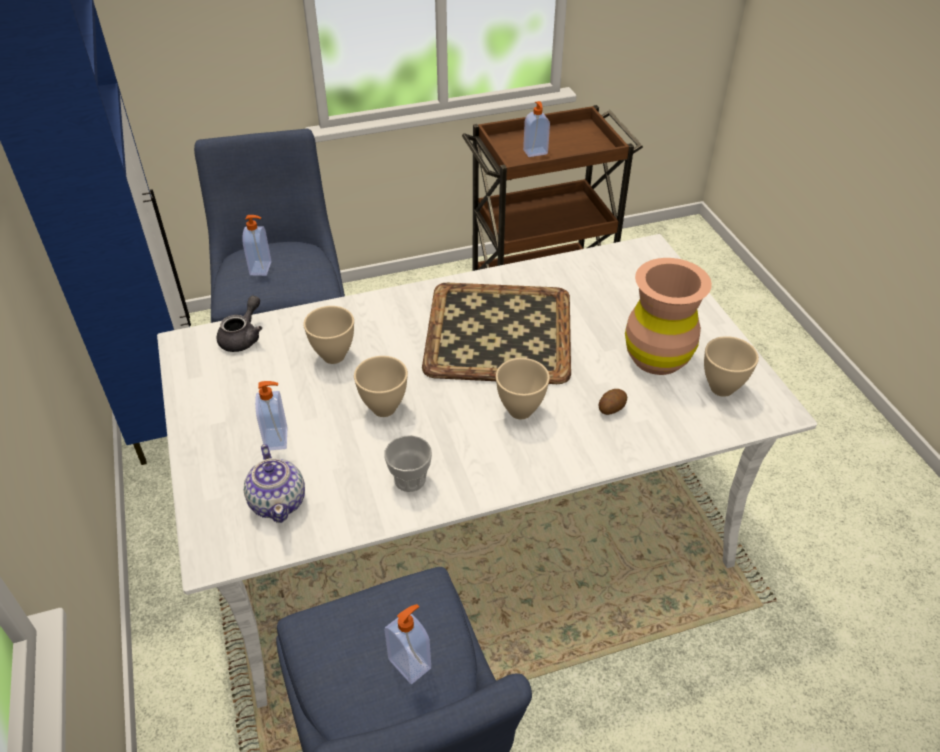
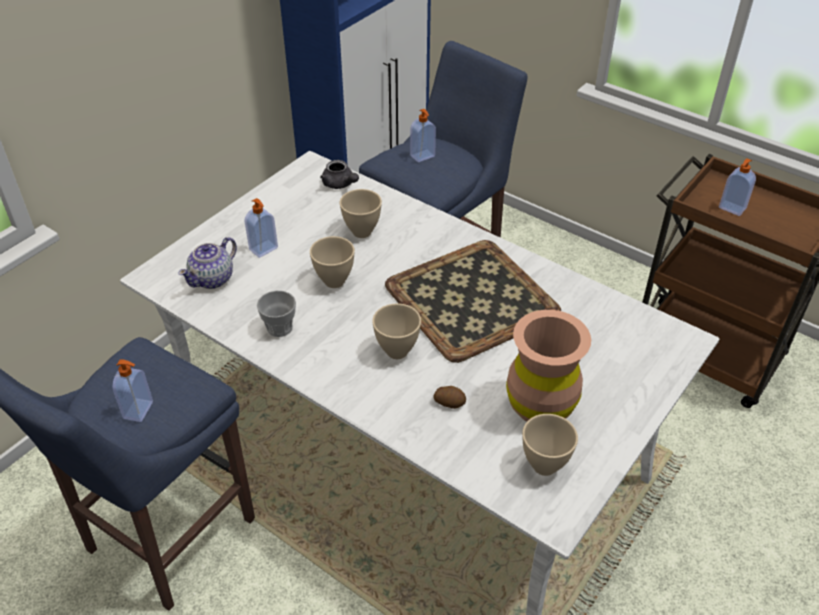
camera: 55 degrees right, 0 degrees up
grey teapot [217,295,262,352] -> grey teapot turned 60 degrees clockwise [320,160,359,189]

